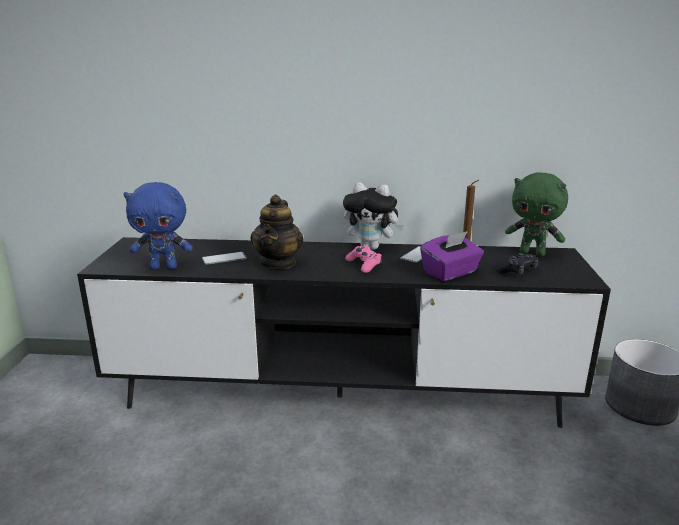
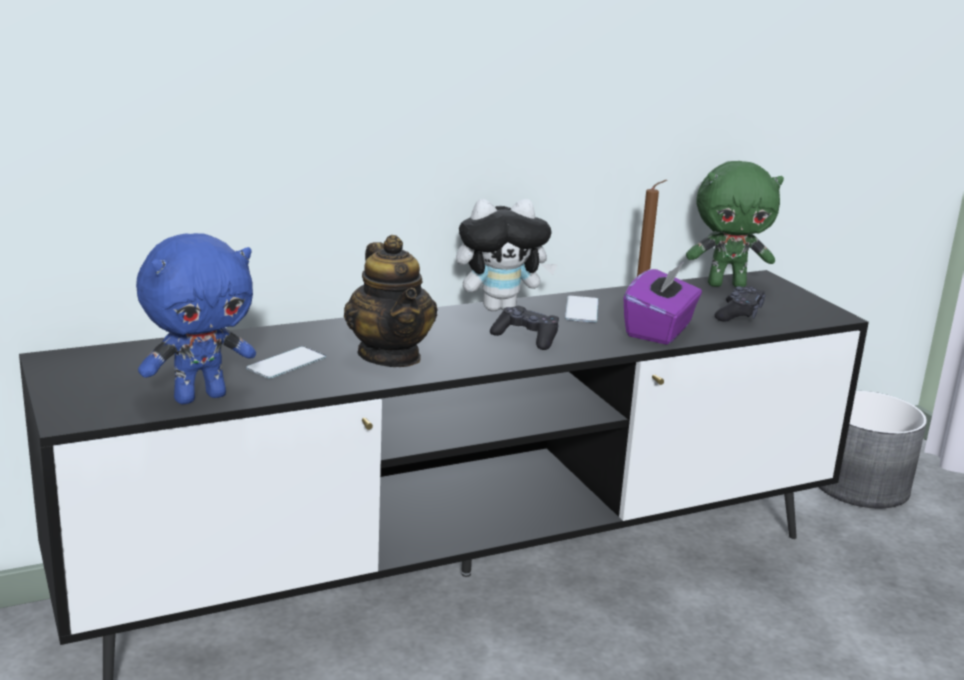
camera: 30 degrees left, 0 degrees up
pink game controller [345,246,382,273] -> black game controller [490,306,559,350]

